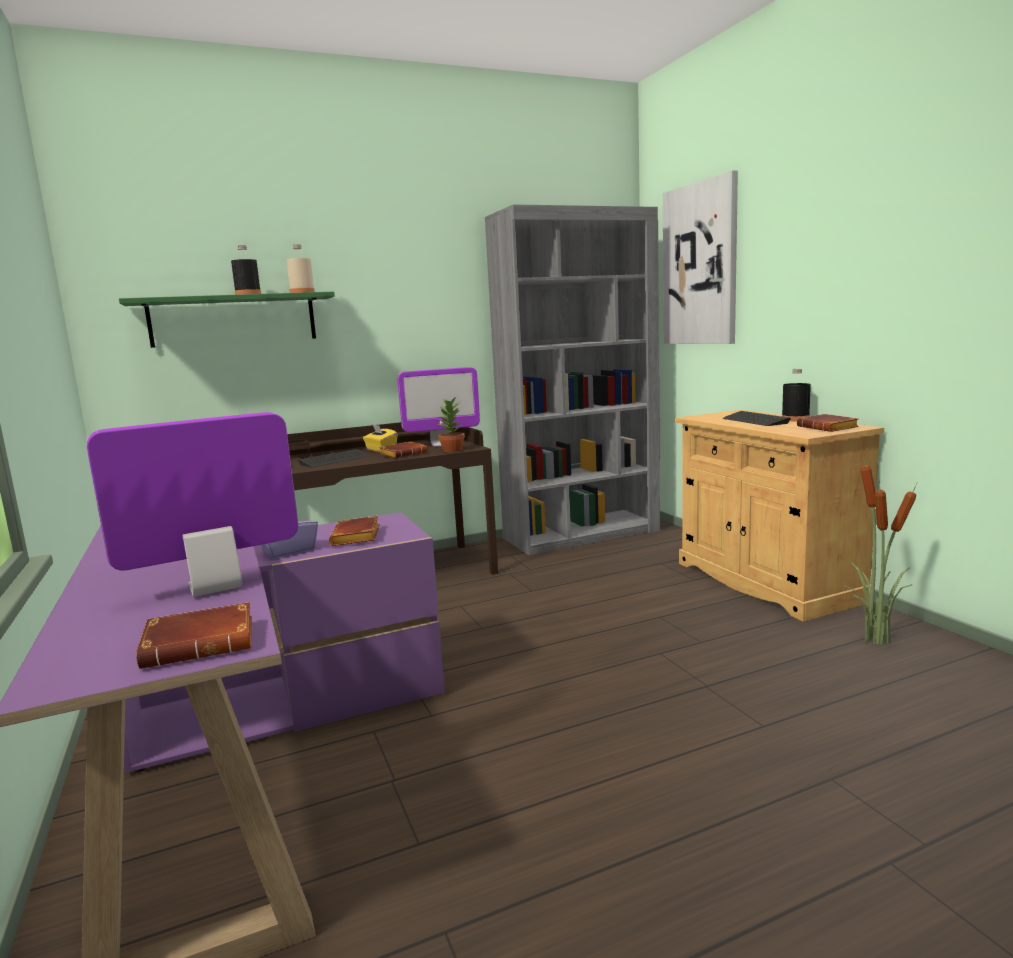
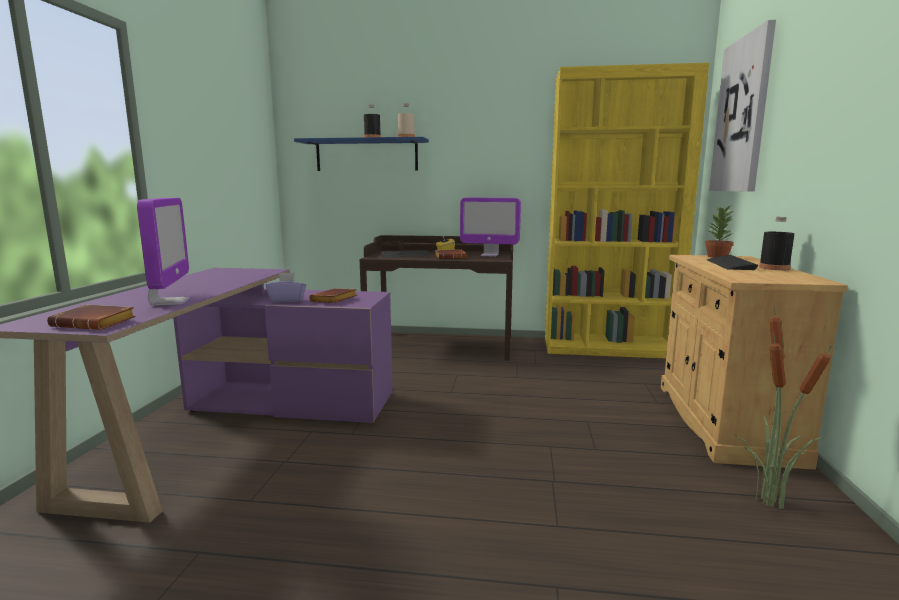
camera: 30 degrees right, 0 degrees up
monitor [87,412,298,597] -> monitor turned 75 degrees clockwise [137,198,190,305]
green shelf [119,292,335,348] -> blue shelf [294,137,429,171]
potted plant [437,397,465,452] -> potted plant moved to [705,205,735,258]
grey bookcase [485,204,660,555] -> yellow bookcase [545,62,709,358]
brown book [797,414,859,432] -> none

